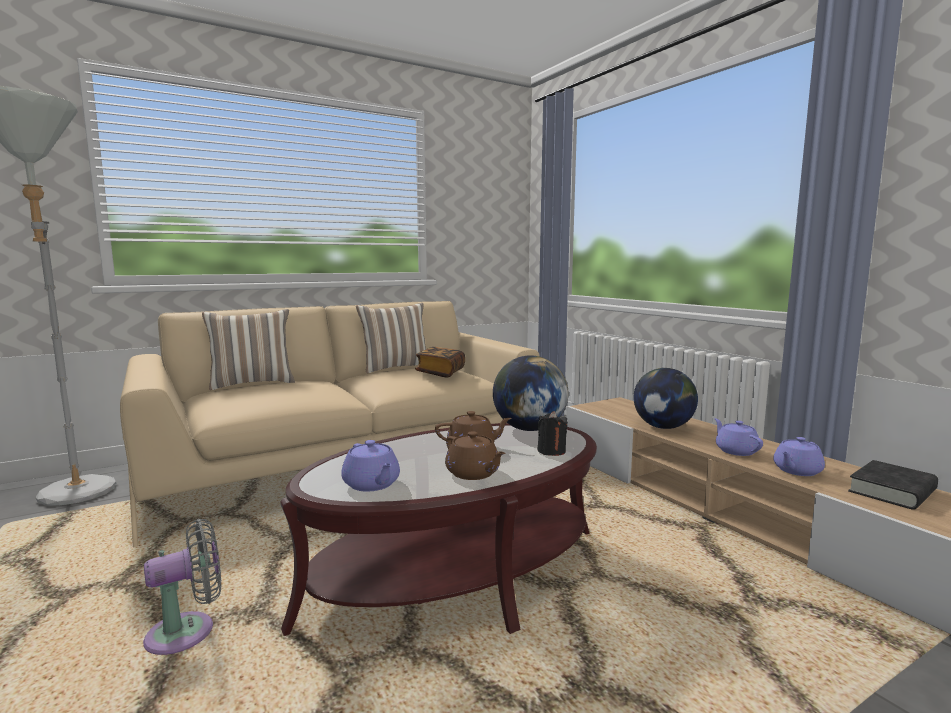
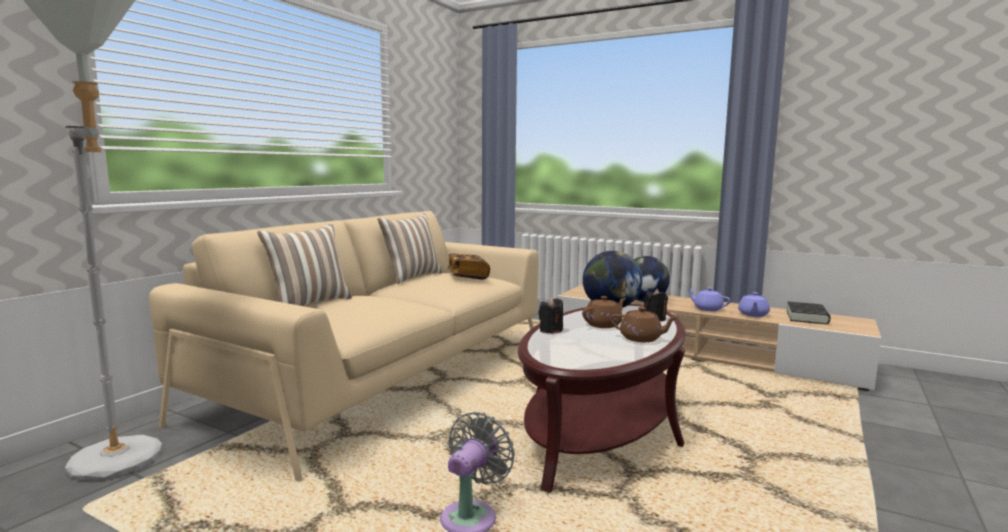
camera: 30 degrees left, 0 degrees up
purple teapot [341,440,400,492] -> none
none -> black candle [538,297,563,334]

